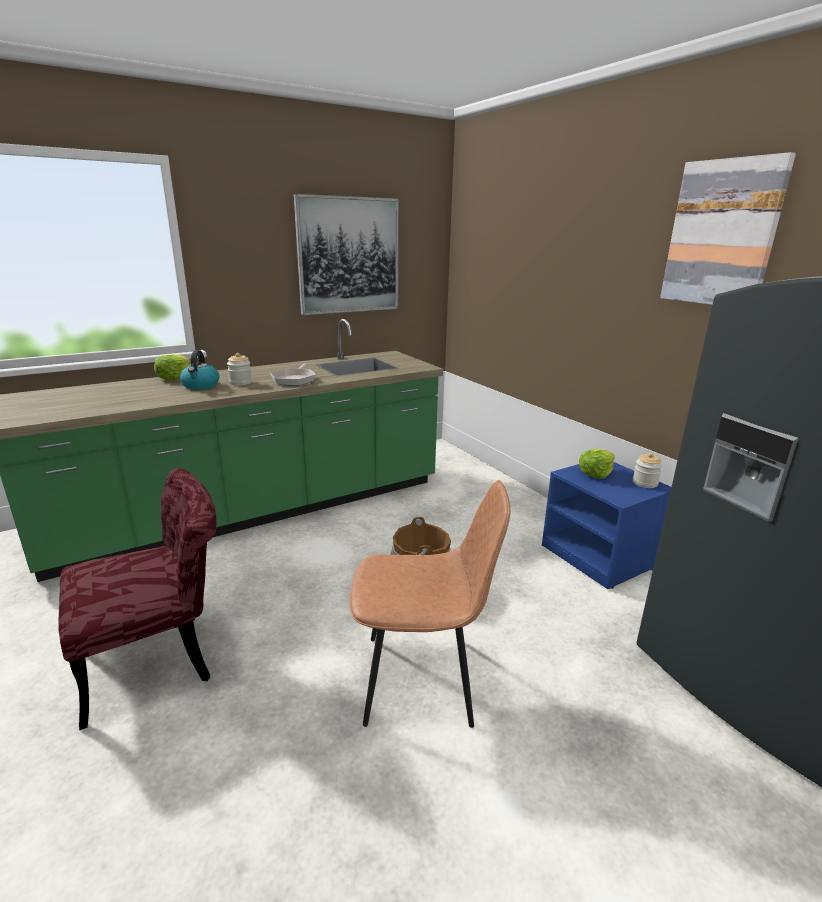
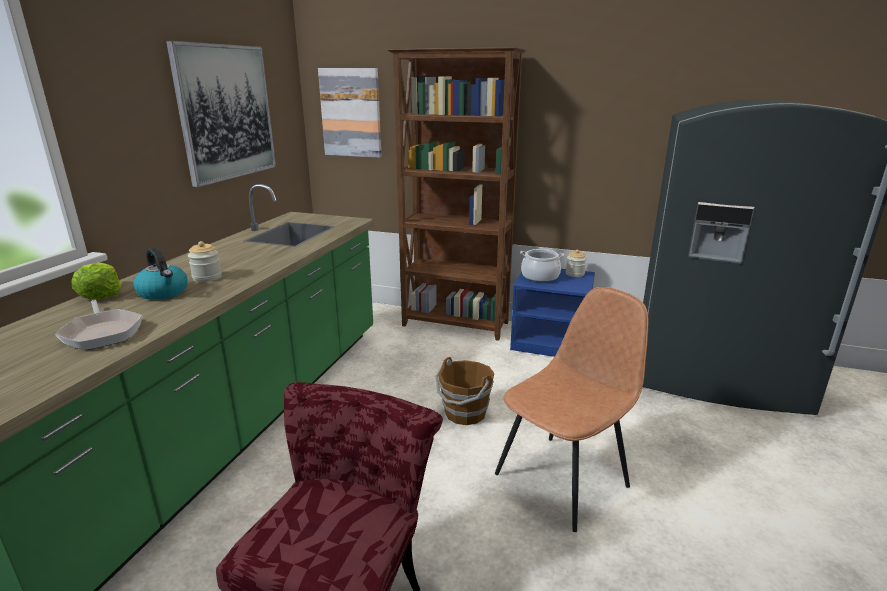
camera: 40 degrees left, 0 degrees up
frying pan [270,363,316,385] -> frying pan moved to [55,300,143,350]
lettuce [579,449,615,479] -> cooking pot [520,249,564,282]
picture [660,152,796,305] -> picture moved to [318,68,382,158]
none -> brown bookcase [387,47,527,341]

